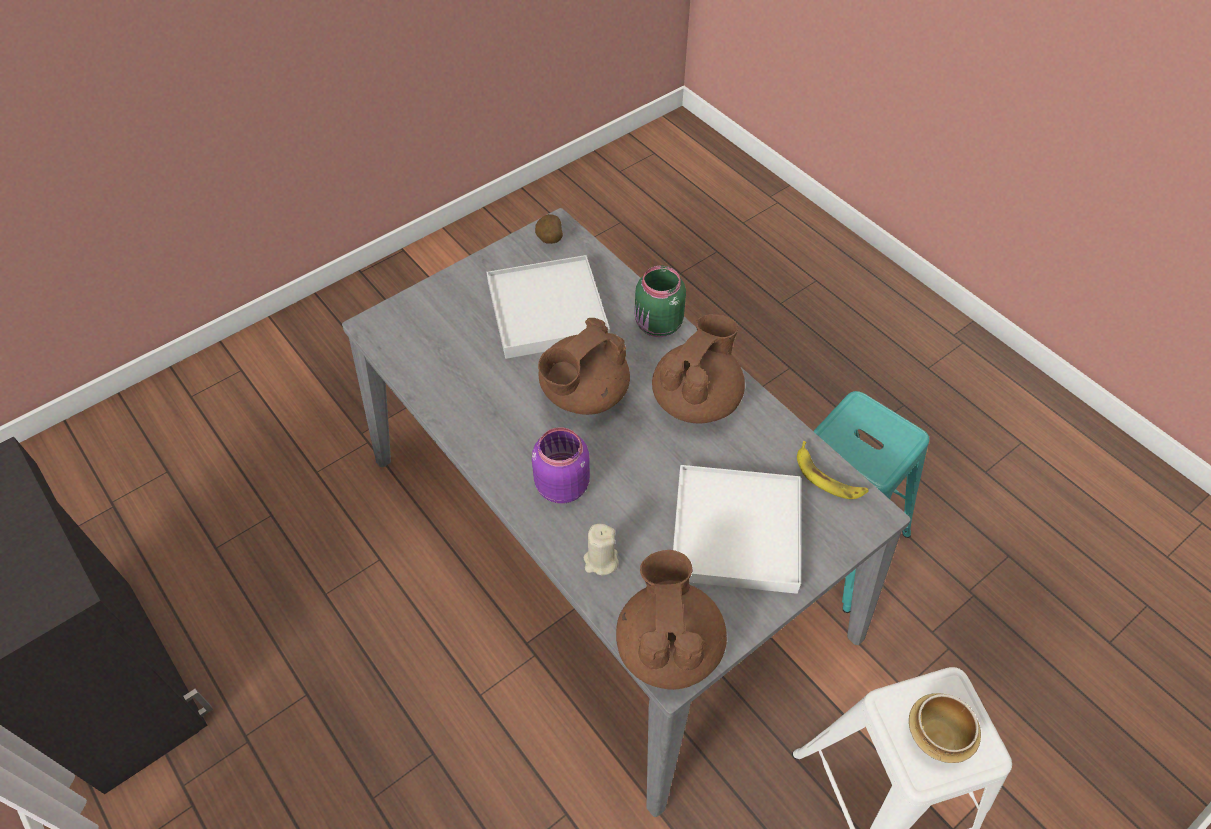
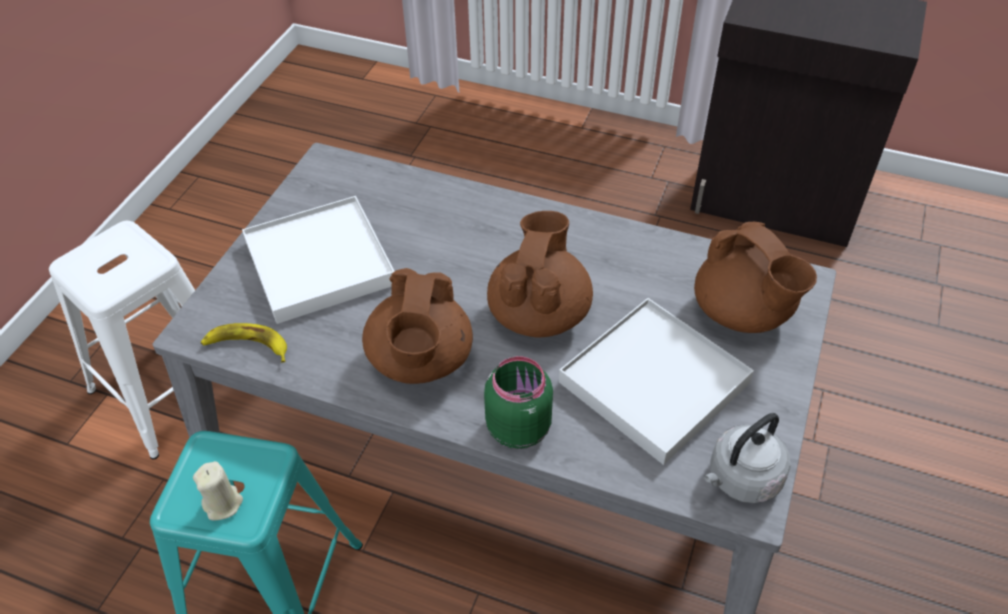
camera: 150 degrees right, 5 degrees down
purple jar [532,427,590,504] -> none
potato [535,214,563,244] -> grey kettle [704,413,791,503]
beige candle [584,524,619,575] -> beige candle moved to [193,461,243,521]
brown teapot [616,550,727,690] -> brown teapot moved to [694,222,817,333]
bowl [909,693,981,763] -> none

